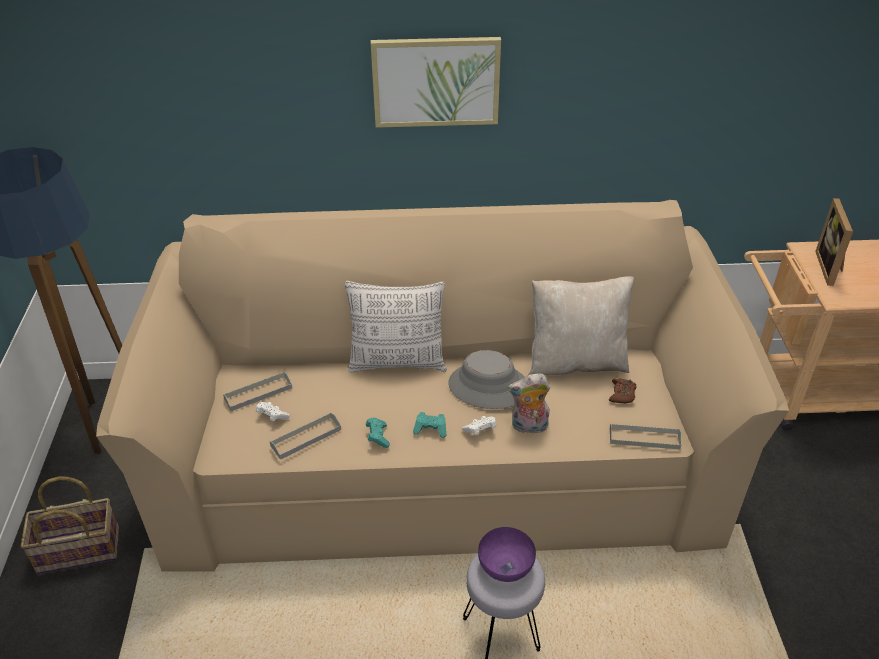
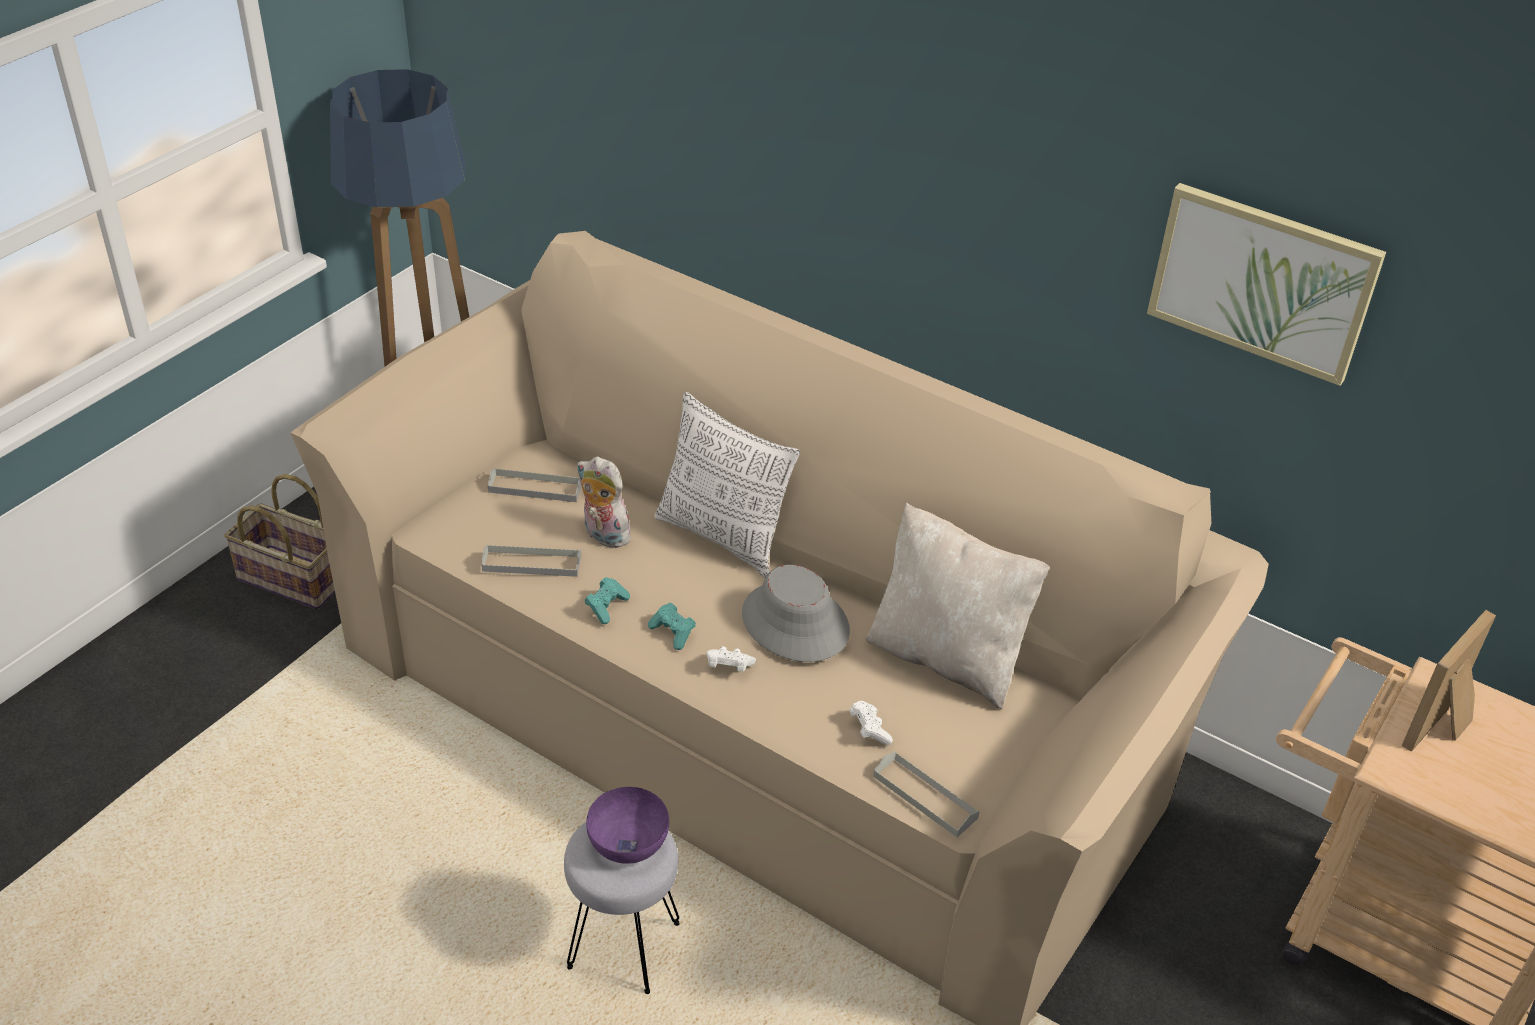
camera: 35 degrees right, 0 degrees up
white game controller [256,402,290,421] -> white game controller moved to [849,701,893,745]
picture [371,37,501,128] -> picture moved to [1147,183,1386,386]
plush toy [508,373,550,433] -> plush toy moved to [577,457,635,548]
brown game controller [609,378,637,404] -> none

